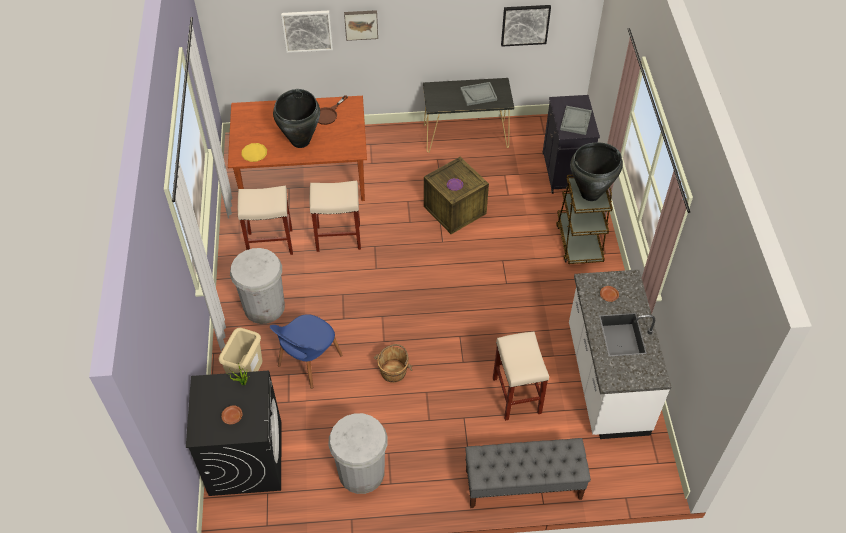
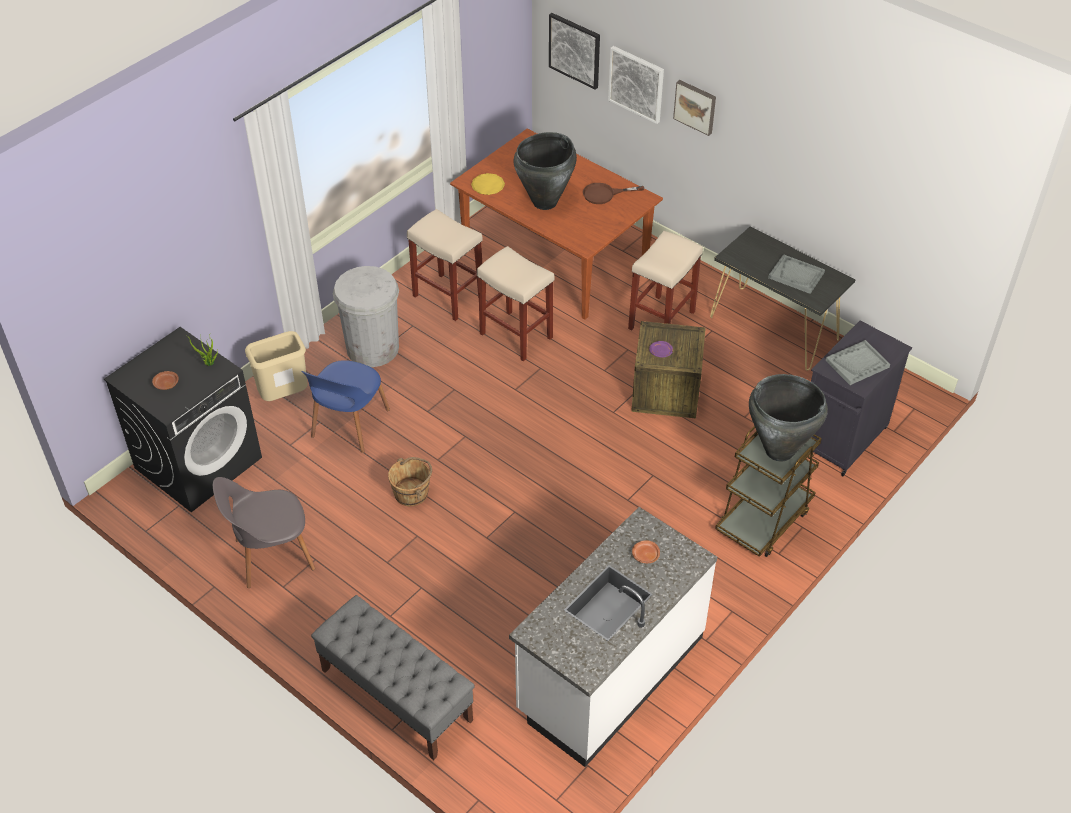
camera: 45 degrees right, 5 degrees down
blue chair [270,314,343,389] -> blue chair turned 60 degrees counterclockwise [301,360,390,453]
white trash can [328,413,388,494] -> grey chair [213,477,315,588]
beige stool [493,332,549,421] -> beige stool moved to [628,231,703,330]
picture [501,5,551,47] -> picture moved to [549,13,600,90]

